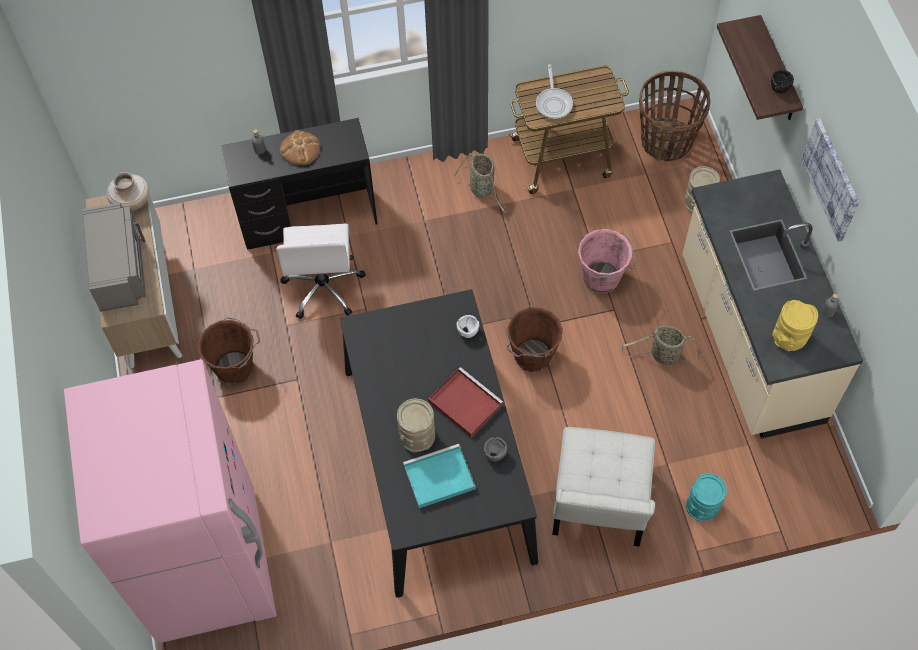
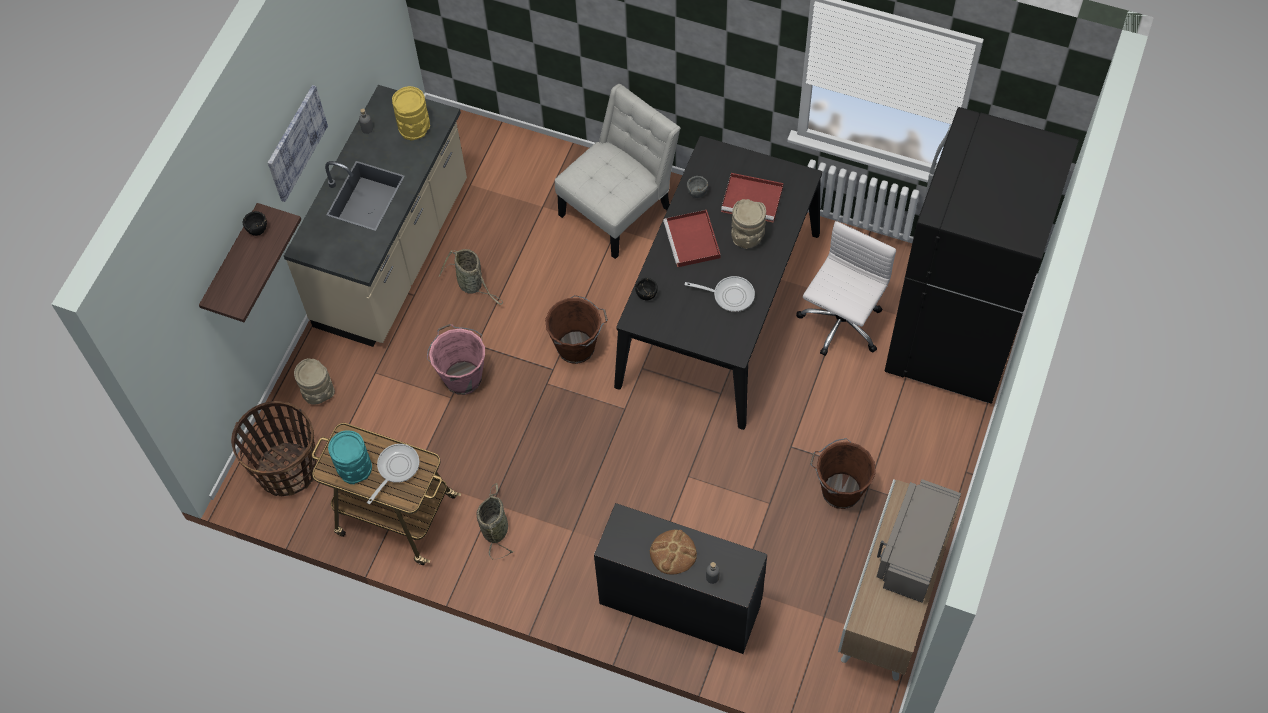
camera: 145 degrees left, 0 degrees up
pink fridge [64,359,276,644] -> black fridge [885,107,1079,404]
beige vase [107,172,150,211] -> none
white office chair [276,224,365,319] -> white office chair moved to [796,221,896,356]
turquoise tray [403,444,476,508] -> red tray [721,173,783,223]
white bowl [456,315,479,338] -> black bowl [635,278,658,301]
turquoise vase [686,473,727,521] -> turquoise vase moved to [328,431,372,484]
none -> frying pan [685,276,755,312]

